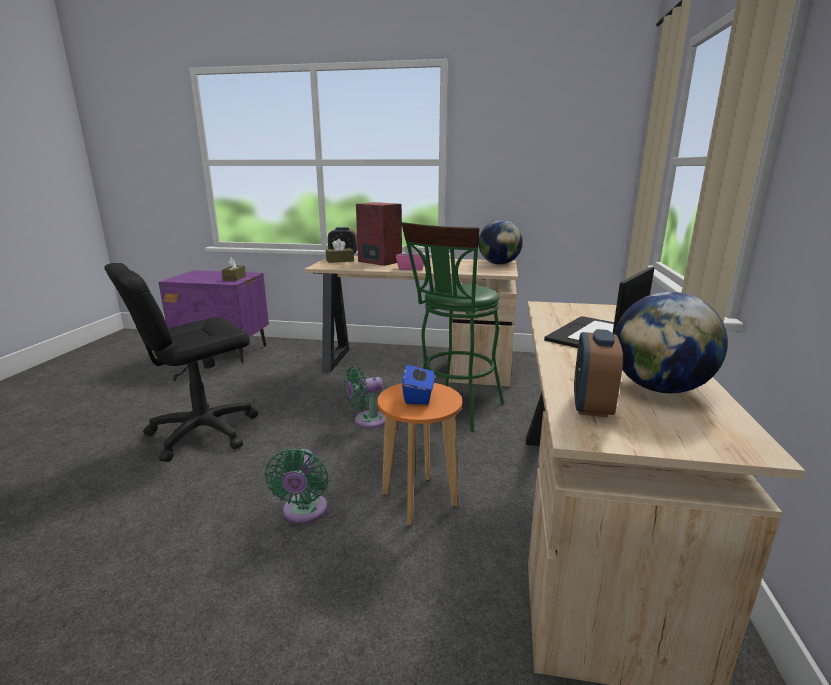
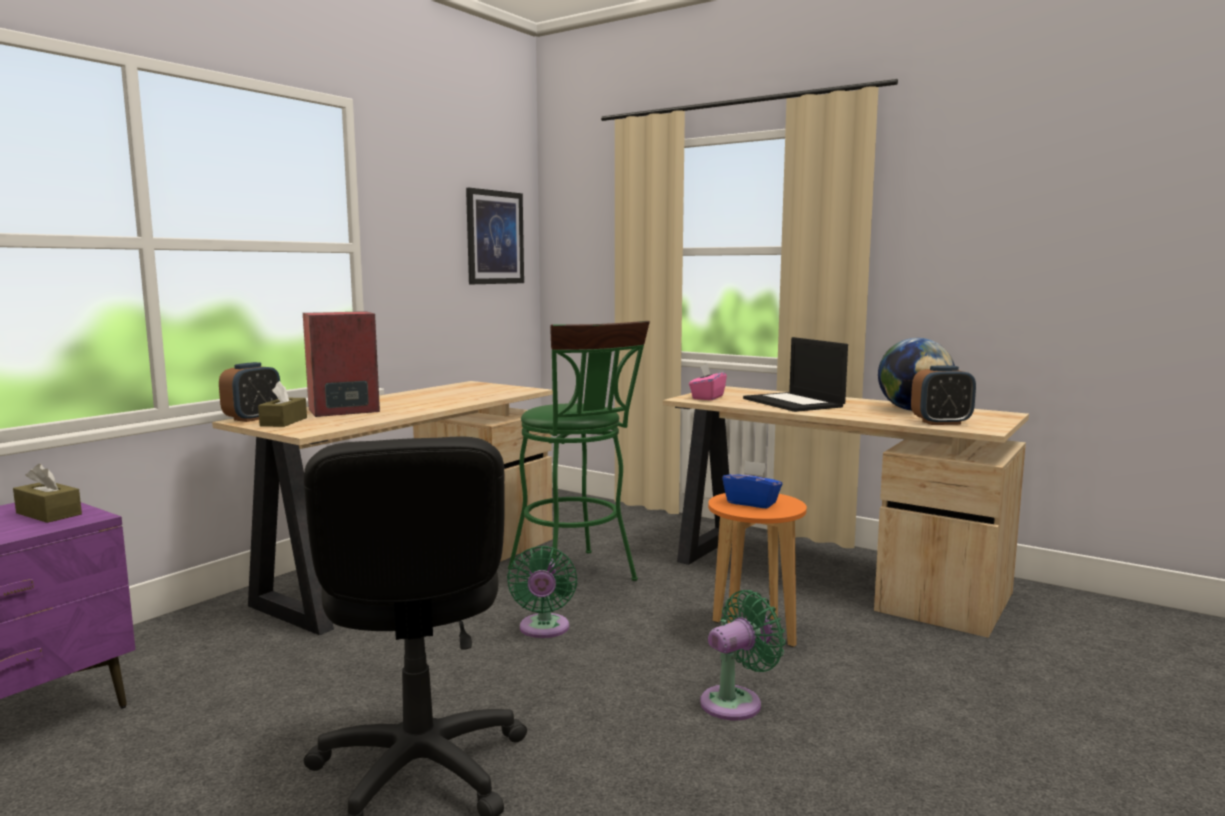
camera: 65 degrees left, 10 degrees down
green fan [265,448,329,523] -> green fan turned 60 degrees counterclockwise [700,590,786,720]
pink tissue box [396,246,425,270] -> pink tissue box moved to [689,364,727,400]
globe [479,220,523,264] -> none
alarm clock [574,329,623,418] -> alarm clock turned 45 degrees counterclockwise [911,365,976,425]
none -> picture [466,188,524,284]

